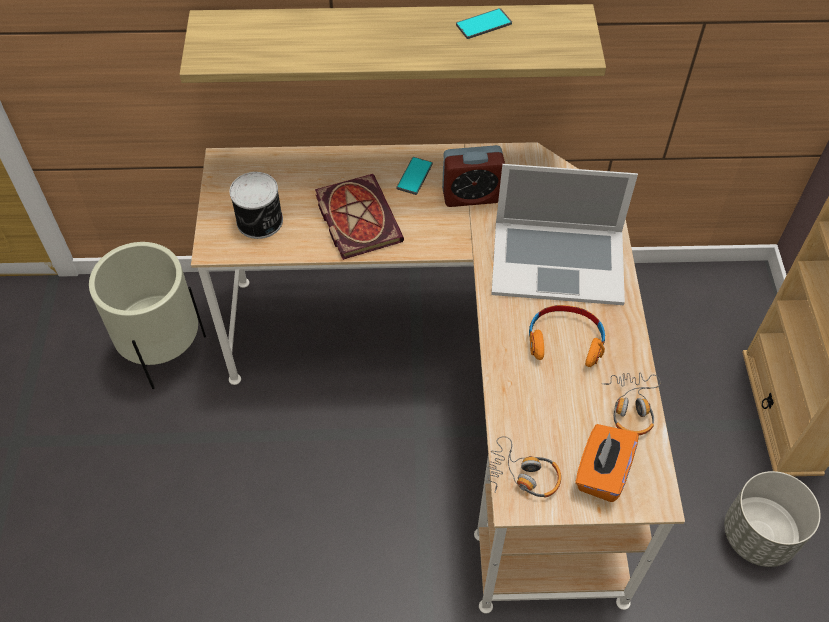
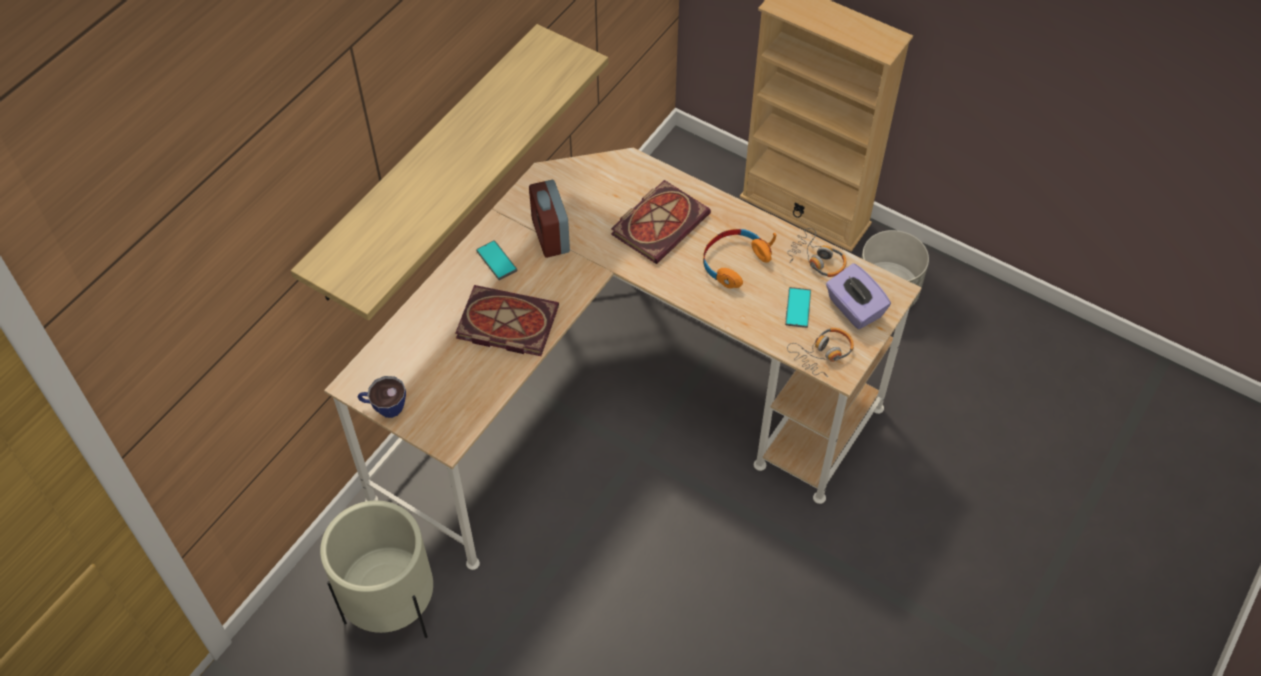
camera: 55 degrees left, 0 degrees up
can [229,172,283,239] -> none
alarm clock [442,145,505,207] -> alarm clock turned 135 degrees clockwise [529,180,570,258]
phone [456,8,512,39] -> phone moved to [785,287,811,328]
laptop [491,164,638,305] -> book [611,180,711,264]
orange tissue box [575,424,639,502] -> purple tissue box [826,263,891,329]
none -> cup [358,376,406,418]

